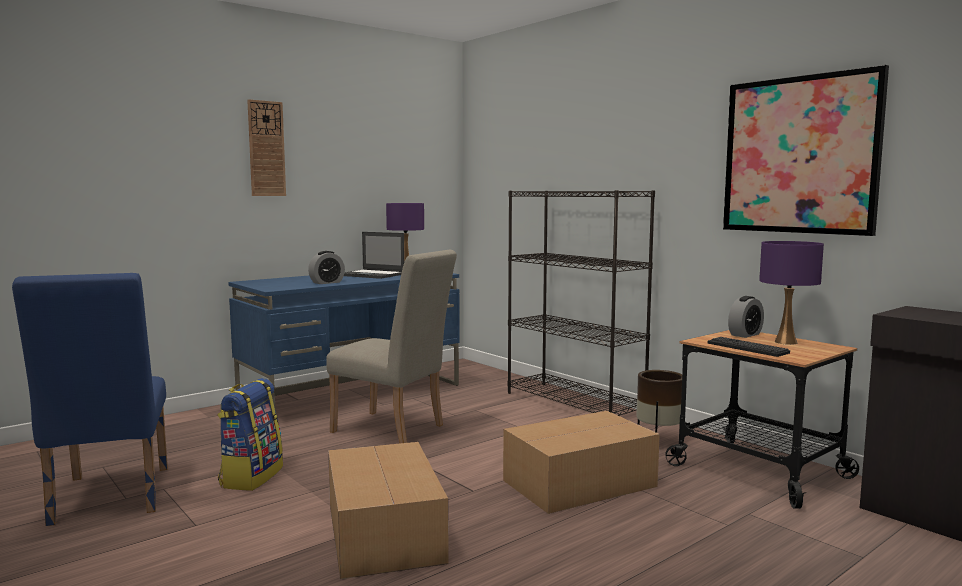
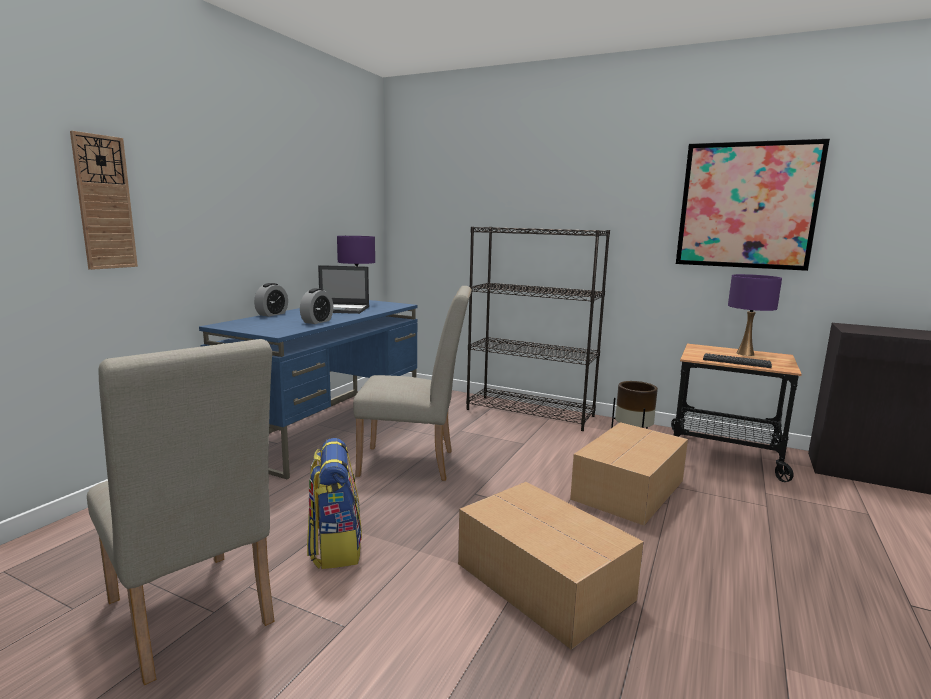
camera: 25 degrees left, 5 degrees up
blue chair [12,273,168,526] -> beige chair [87,339,274,685]
wall clock [247,99,286,196] -> wall clock moved to [70,131,138,270]
alarm clock [728,296,764,338] -> alarm clock moved to [254,283,288,316]

